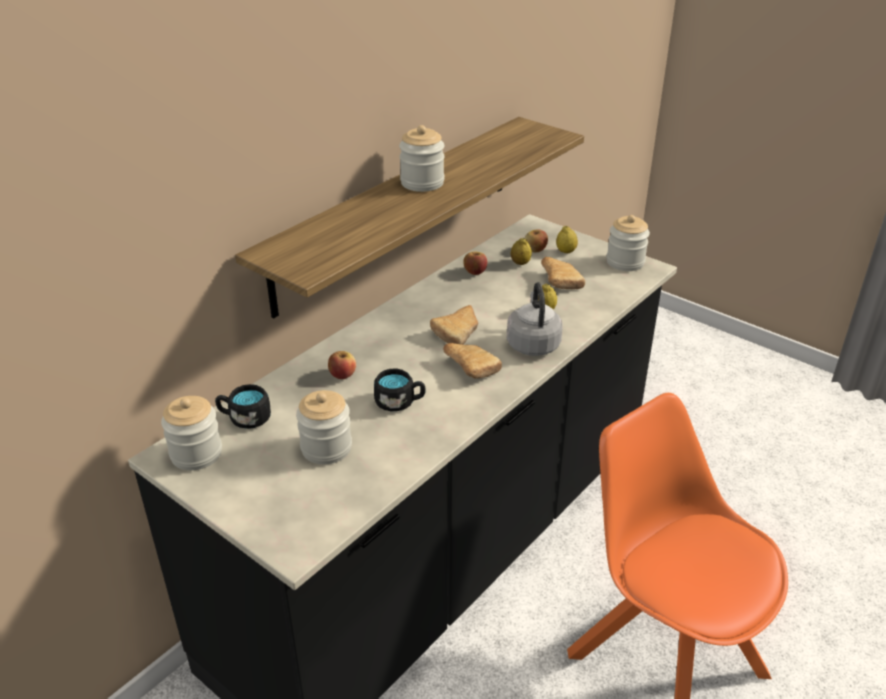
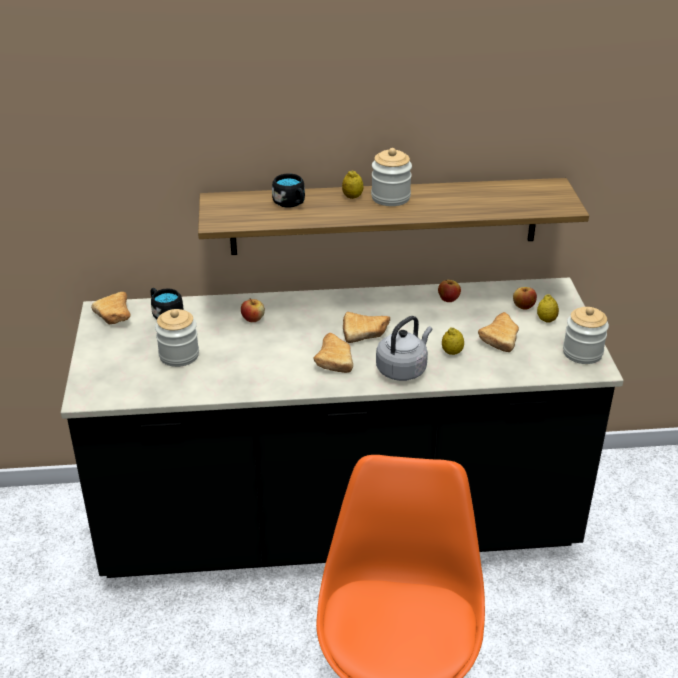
camera: 45 degrees right, 0 degrees up
jar [161,396,222,470] -> bread [91,292,131,324]
black mug [374,369,426,412] -> black mug moved to [272,173,305,208]
lemon [511,238,532,265] -> lemon moved to [342,170,363,199]

